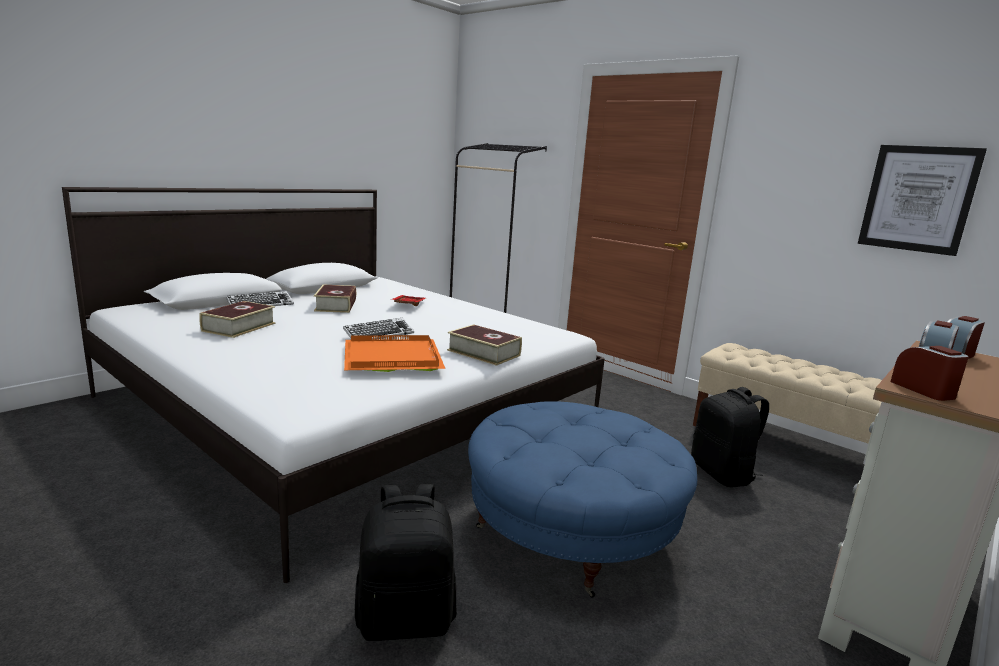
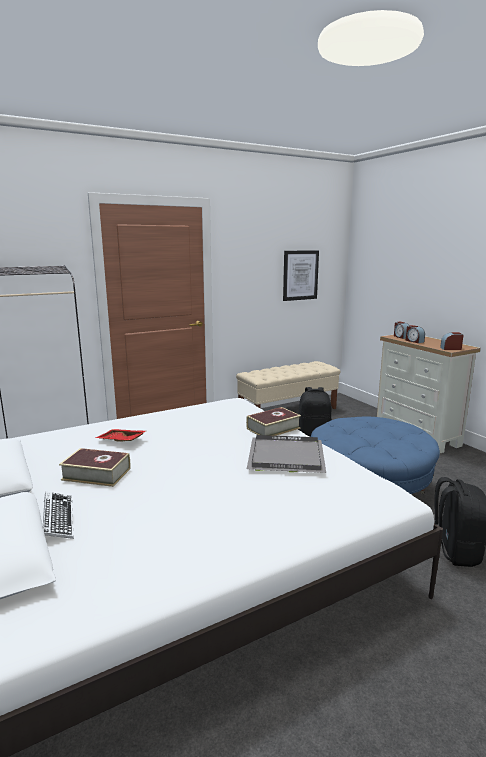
camera: 70 degrees left, 0 degrees up
book [199,301,276,338] -> none
keyboard [343,318,414,340] -> none
orange tray [344,335,446,372] -> grey tray [247,435,326,473]

